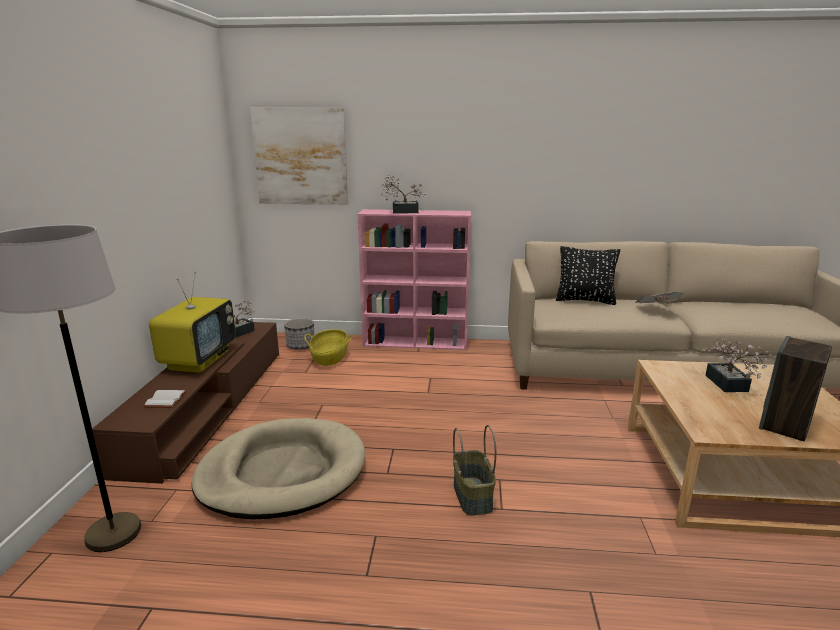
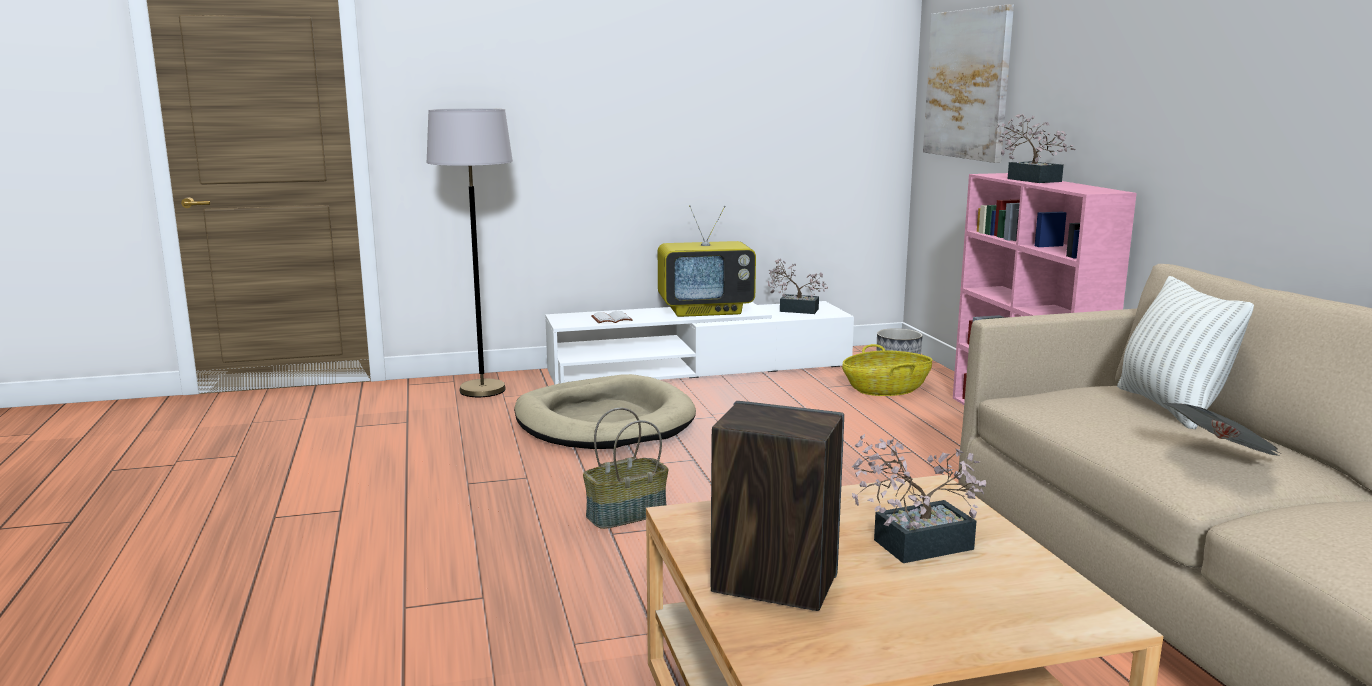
camera: 70 degrees right, 5 degrees down
brown tv stand [92,322,279,484] -> white tv stand [545,301,854,385]
black pillow [556,246,620,305] -> white pillow [1117,276,1254,429]

